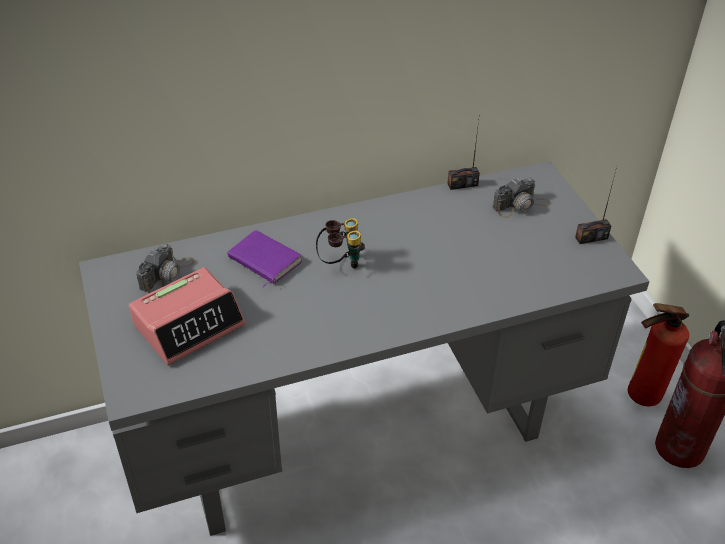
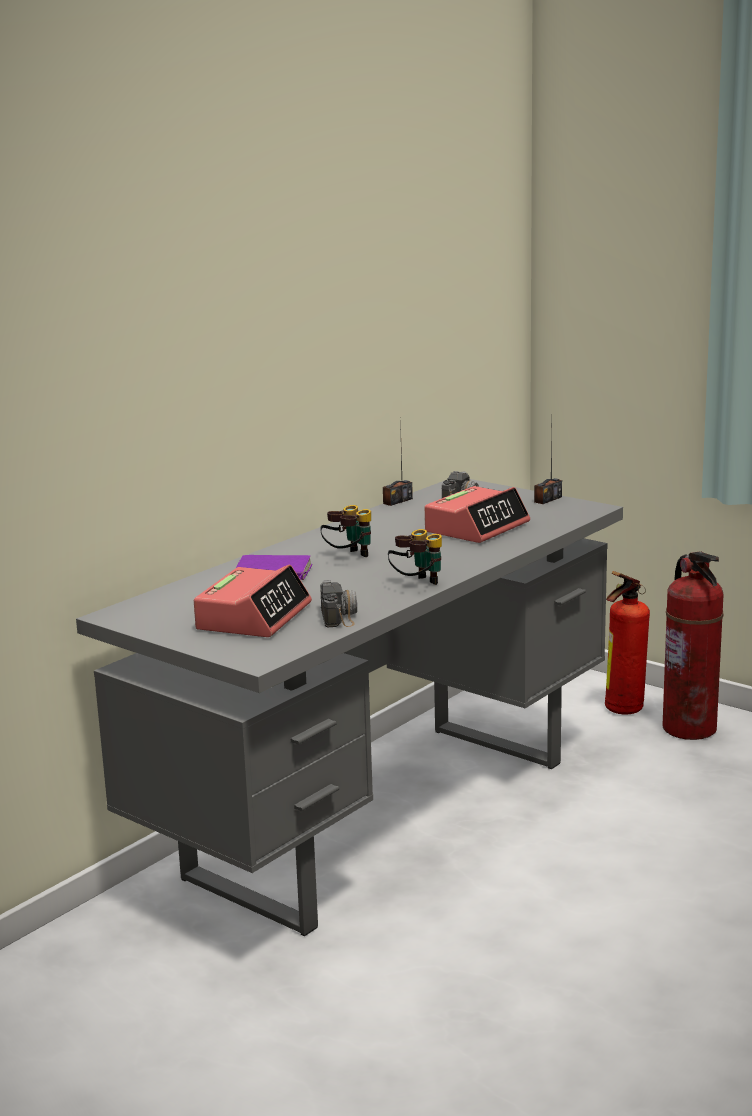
camera: 30 degrees left, 25 degrees down
camera [136,243,195,293] -> camera moved to [320,580,357,627]
none -> binoculars [388,529,442,585]
none -> alarm clock [425,486,530,543]

